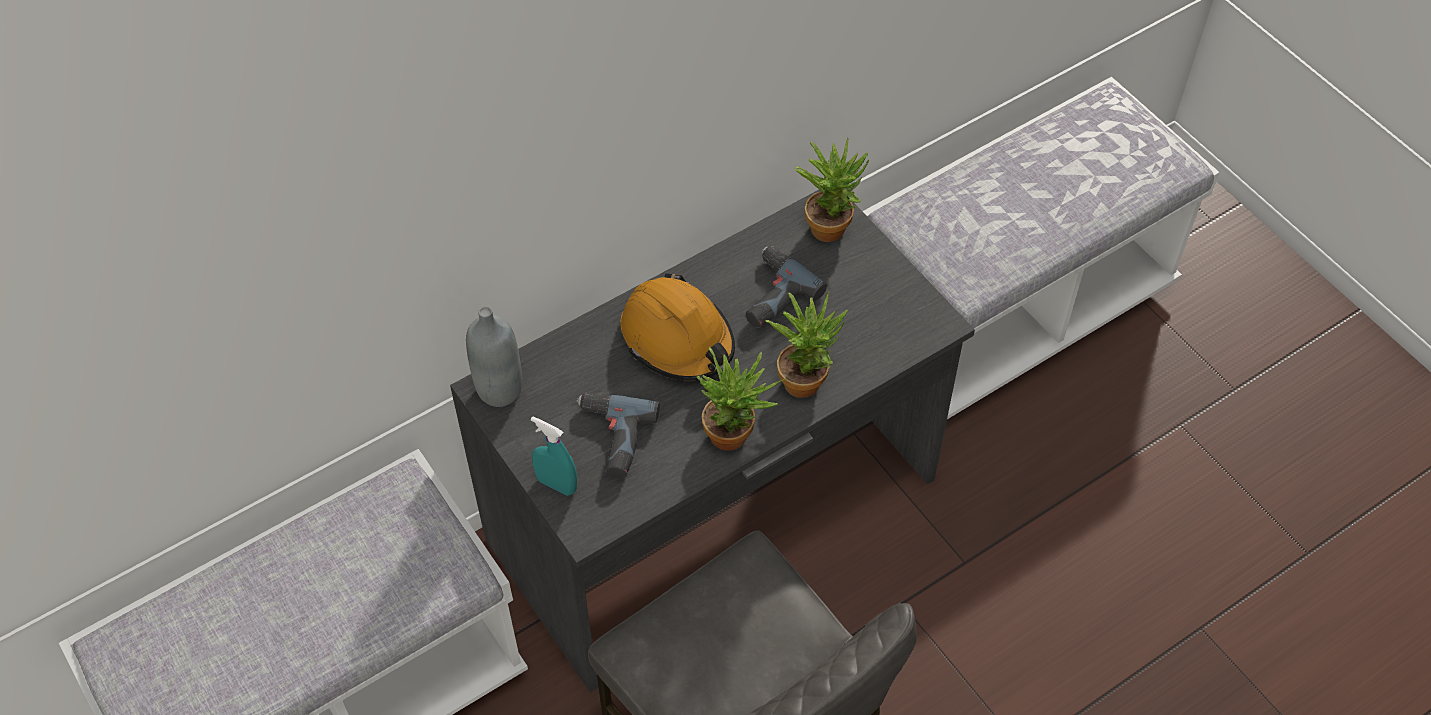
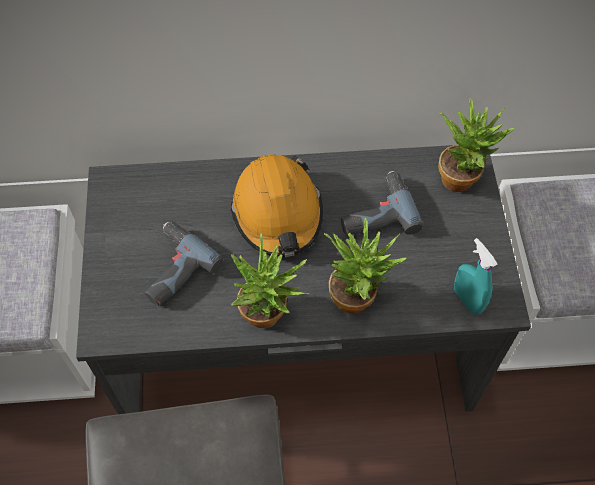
camera: 30 degrees right, 5 degrees up
grey bottle [466,306,522,407] -> none
turquoise spray bottle [531,416,577,496] -> turquoise spray bottle moved to [454,238,498,315]

